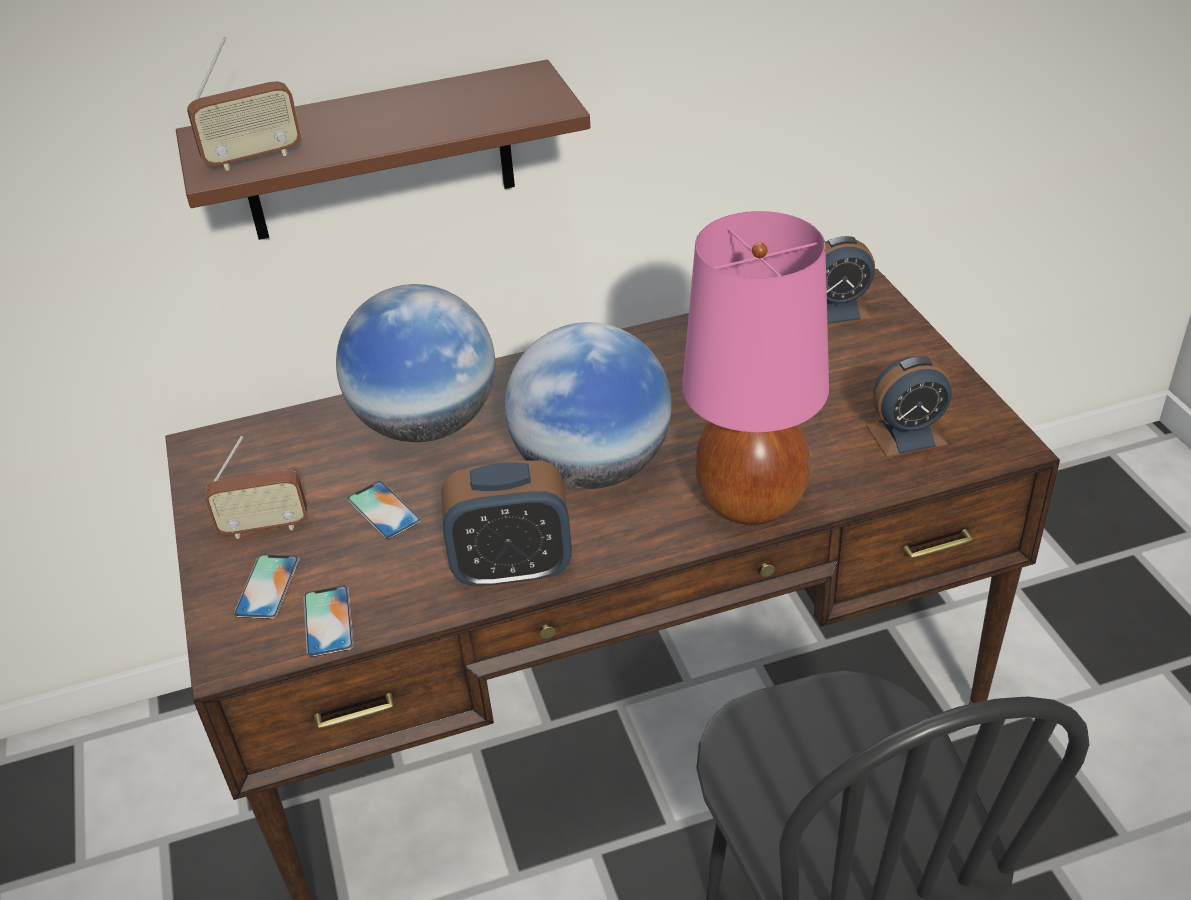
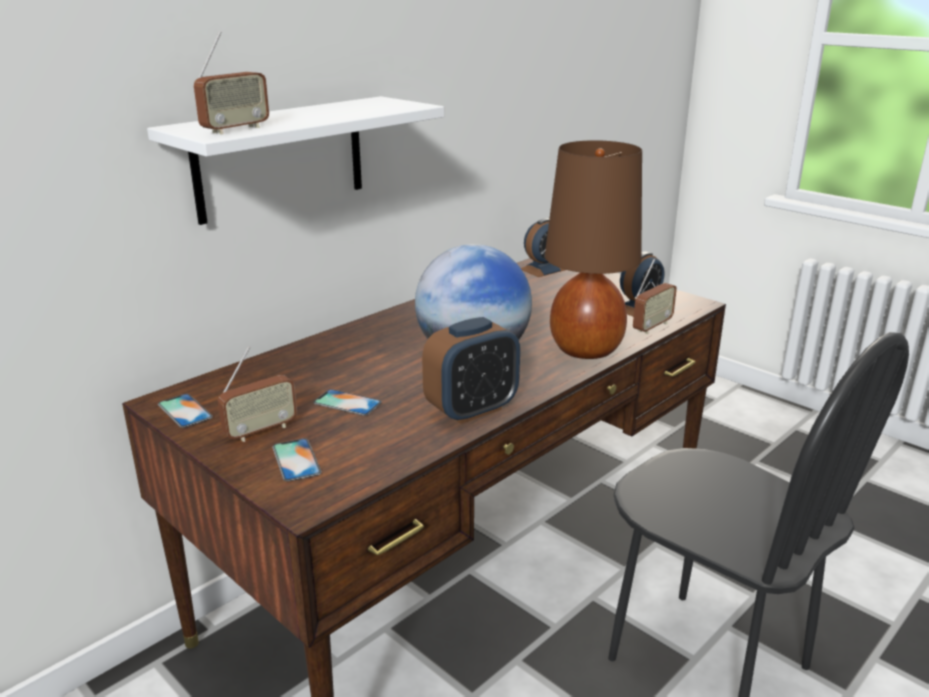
camera: 30 degrees left, 15 degrees down
brown shelf [176,60,590,240] -> white shelf [147,96,444,225]
phone [303,585,354,657] -> phone moved to [158,394,213,428]
globe [336,284,495,442] -> none
pink table lamp [682,211,829,525] -> brown table lamp [545,140,642,359]
none -> radio [633,259,677,334]

